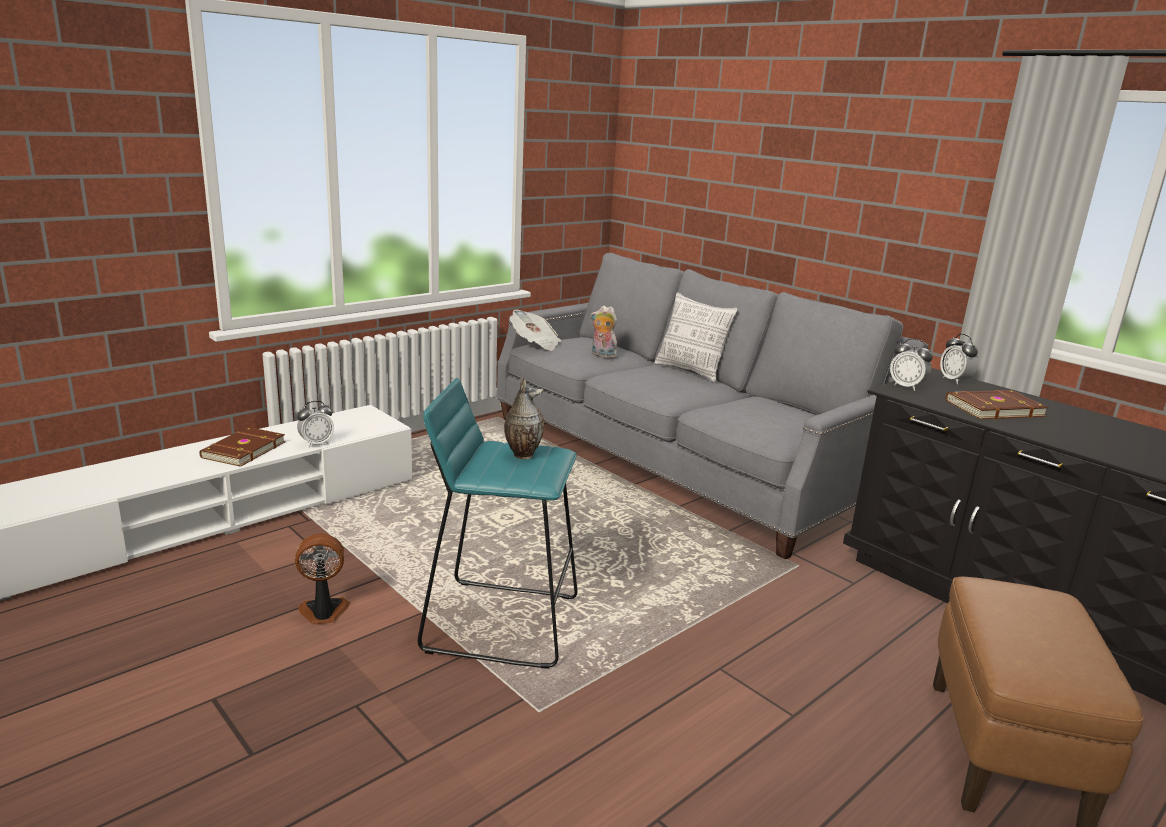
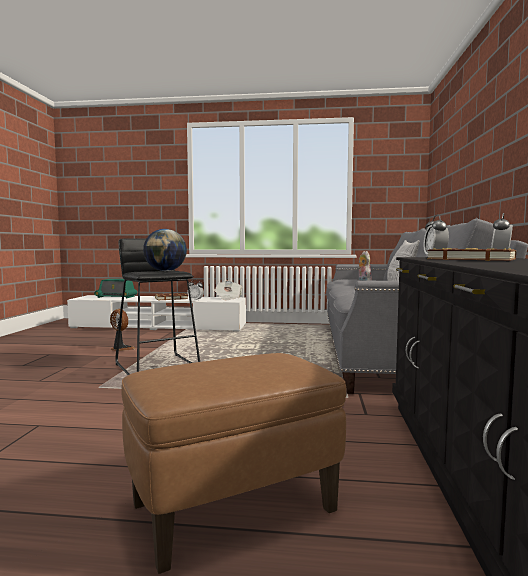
camera: 50 degrees right, 15 degrees down
turquoise stool [418,378,578,668] -> black stool [115,238,200,375]
vase [504,376,544,459] -> globe [143,229,187,271]
newspaper [510,310,561,351] -> newspaper moved to [214,281,243,300]
none -> radio [94,279,137,298]

